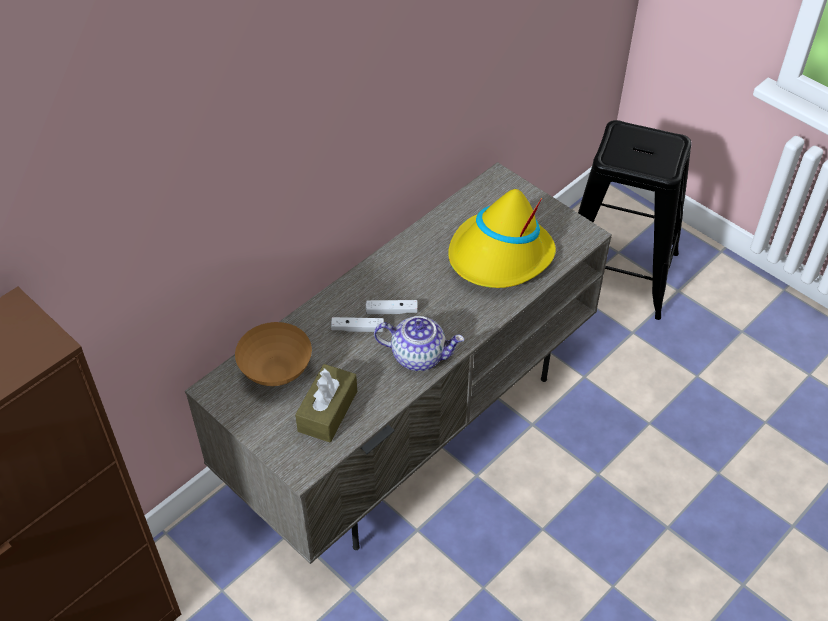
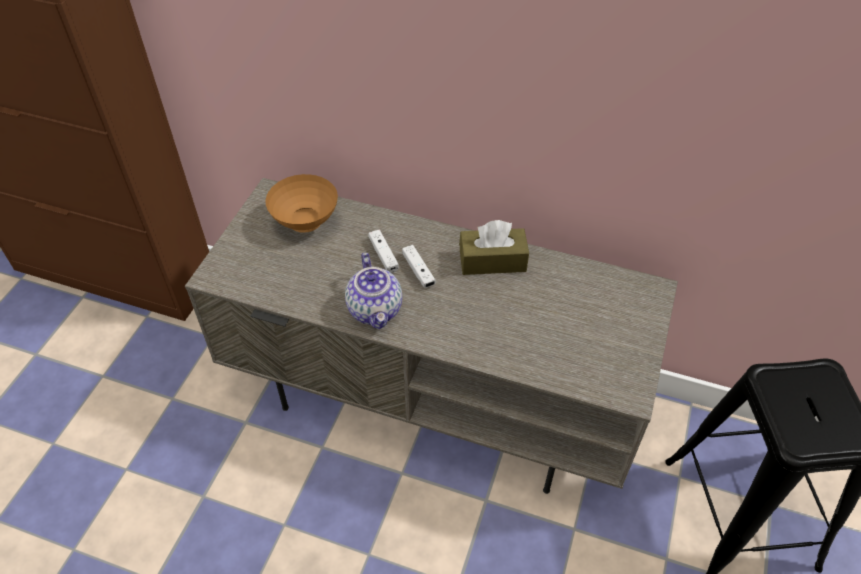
camera: 65 degrees right, 0 degrees up
brown tissue box [295,364,357,442] -> brown tissue box moved to [459,220,529,275]
yellow hat [448,189,556,288] -> none

